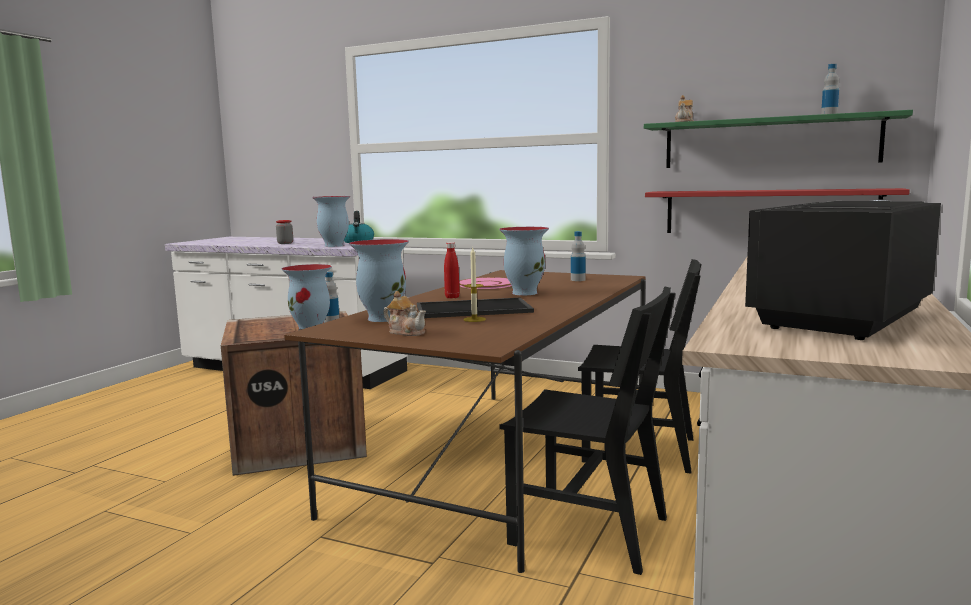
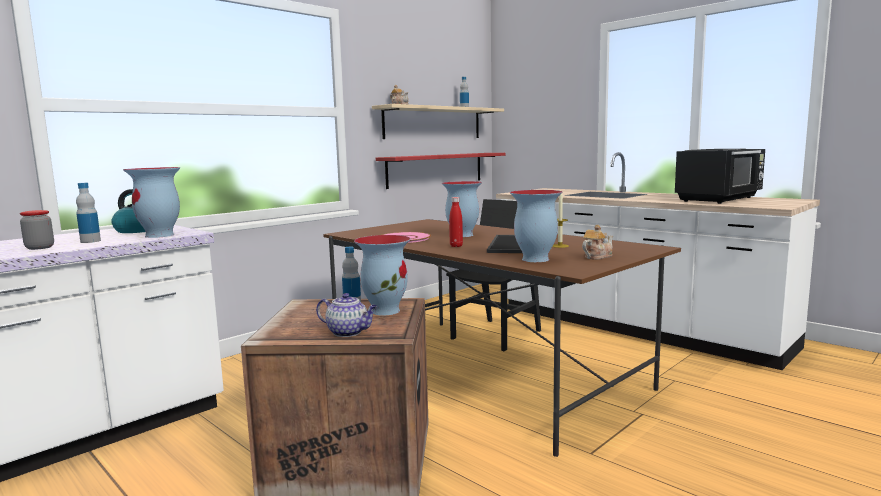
camera: 70 degrees left, 0 degrees up
black chair [499,286,676,575] -> none
bottle [571,231,586,281] -> bottle moved to [76,183,101,243]
green shelf [644,110,913,168] -> beige shelf [372,104,504,139]
black microwave [745,201,941,340] -> black microwave turned 105 degrees counterclockwise [675,149,765,204]
none -> teapot [316,293,378,337]

